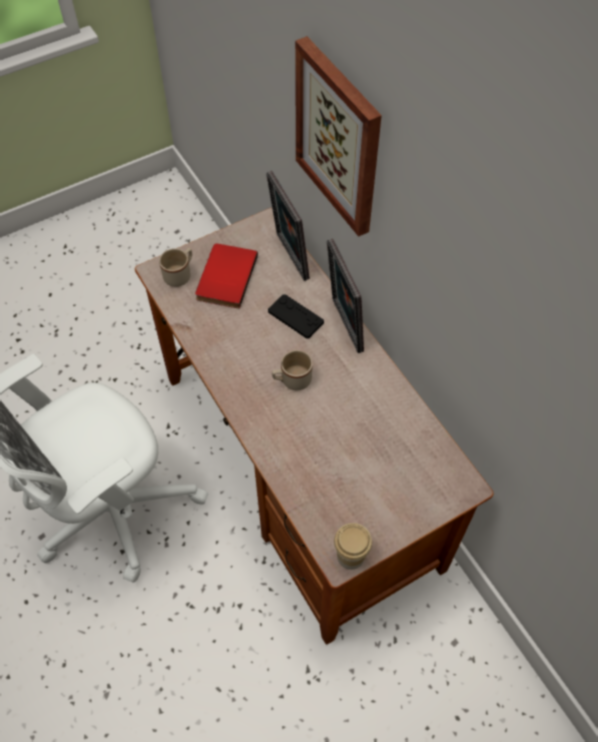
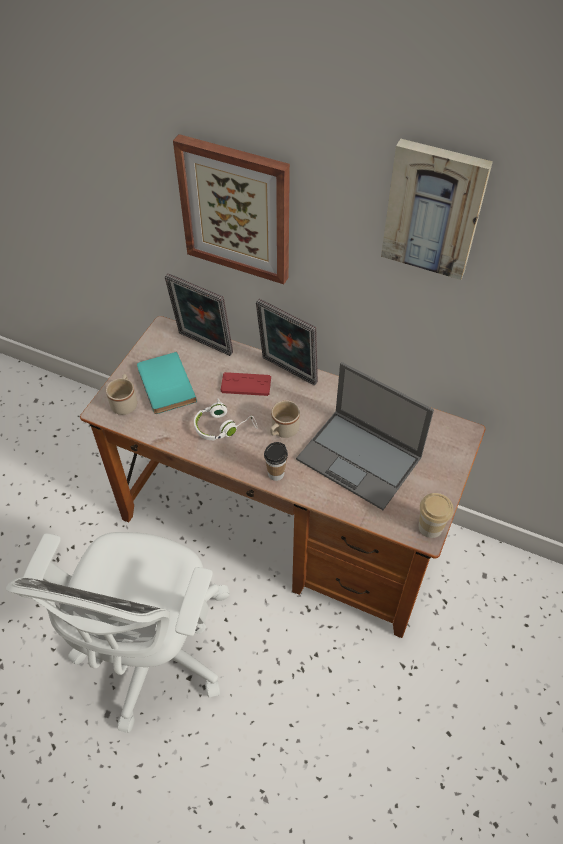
camera: 35 degrees left, 5 degrees down
red book [195,244,258,309] -> turquoise book [137,352,197,414]
black game controller [268,294,324,339] -> red game controller [221,372,271,396]
none -> white headphones [194,398,257,440]
none -> cup [264,442,288,481]
none -> laptop [296,362,434,510]
none -> picture [381,139,493,280]

